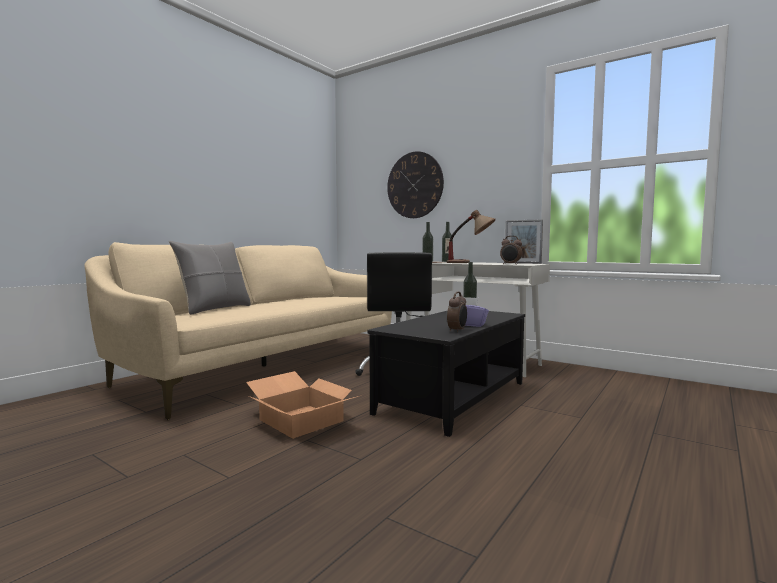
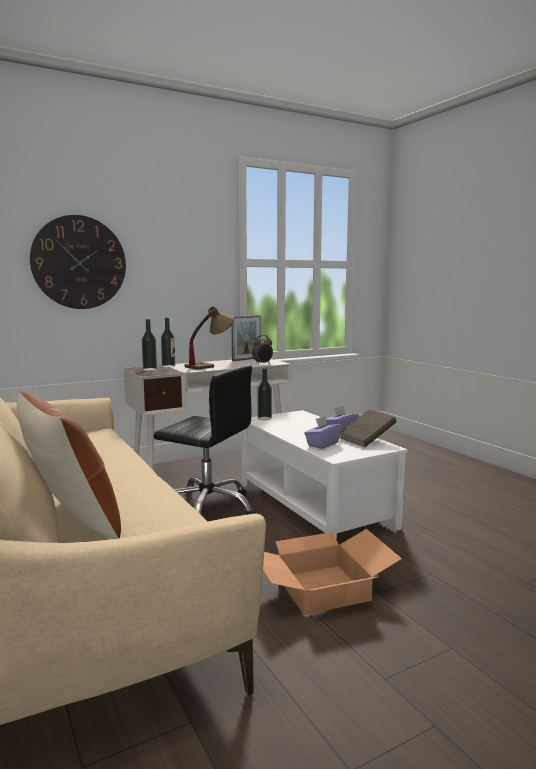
camera: 65 degrees left, 5 degrees up
grey pillow [169,241,251,315] -> brown pillow [17,392,121,539]
black coffee table [367,311,525,437] -> white coffee table [241,410,408,539]
alarm clock [447,292,467,333] -> brown book [340,410,396,447]
none -> purple tissue box [304,416,342,449]

